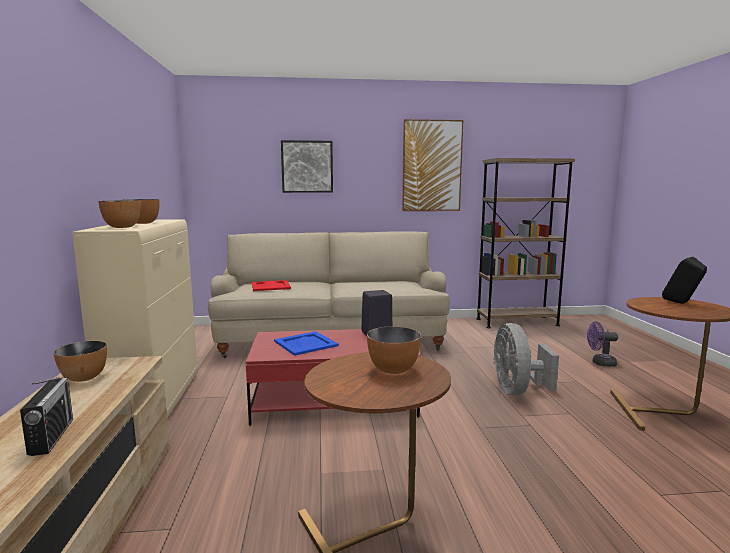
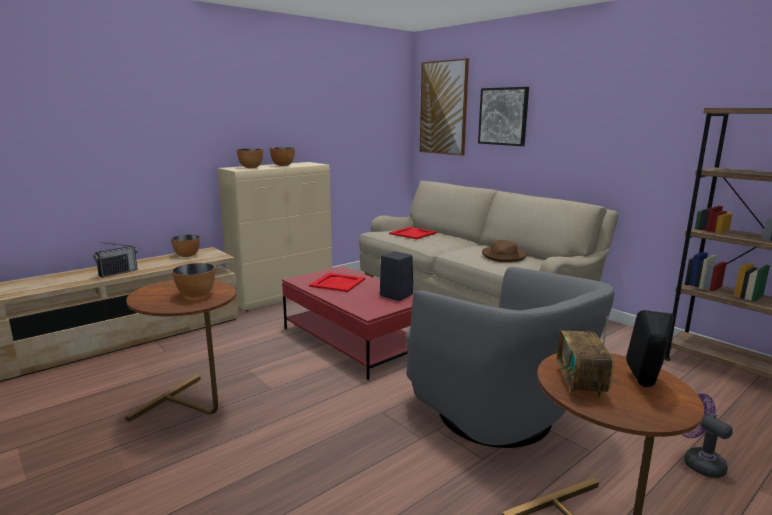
camera: 55 degrees right, 5 degrees up
blue tray [274,331,339,356] -> red tray [309,273,365,292]
picture [402,119,463,211] -> picture moved to [420,58,469,156]
grey fan [493,323,559,396] -> grey armchair [406,267,614,448]
none -> brown hat [482,240,527,262]
none -> radio [557,316,614,398]

